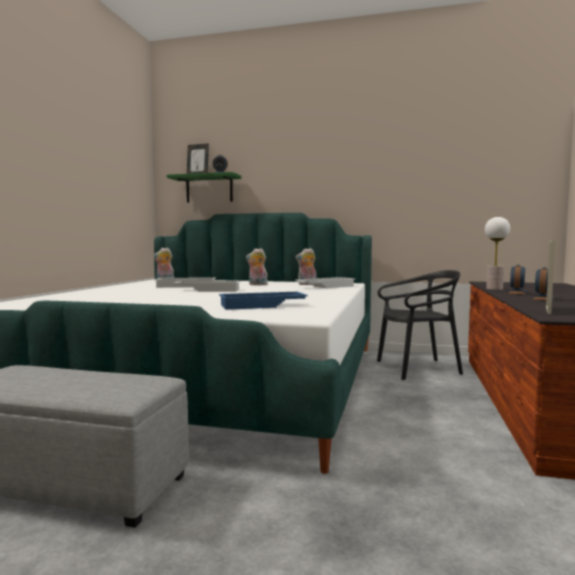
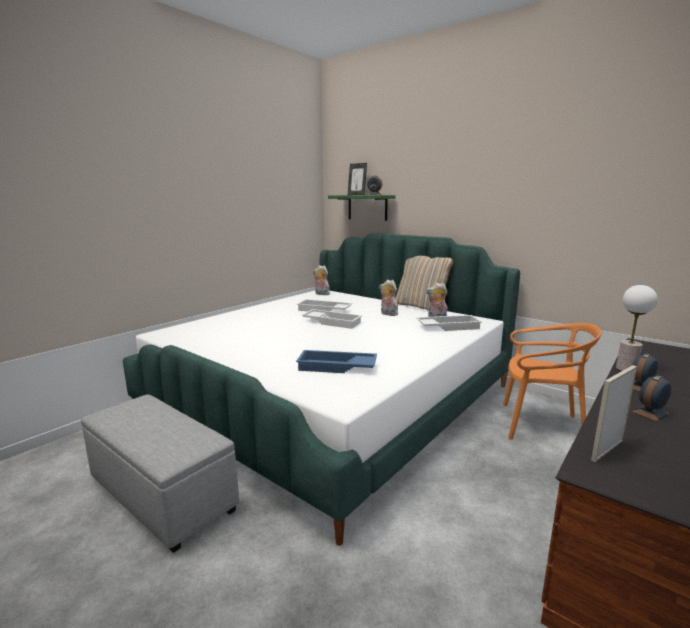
camera: 25 degrees right, 10 degrees up
black chair [377,270,463,380] -> orange chair [503,323,602,440]
none -> beige pillow [396,256,453,310]

